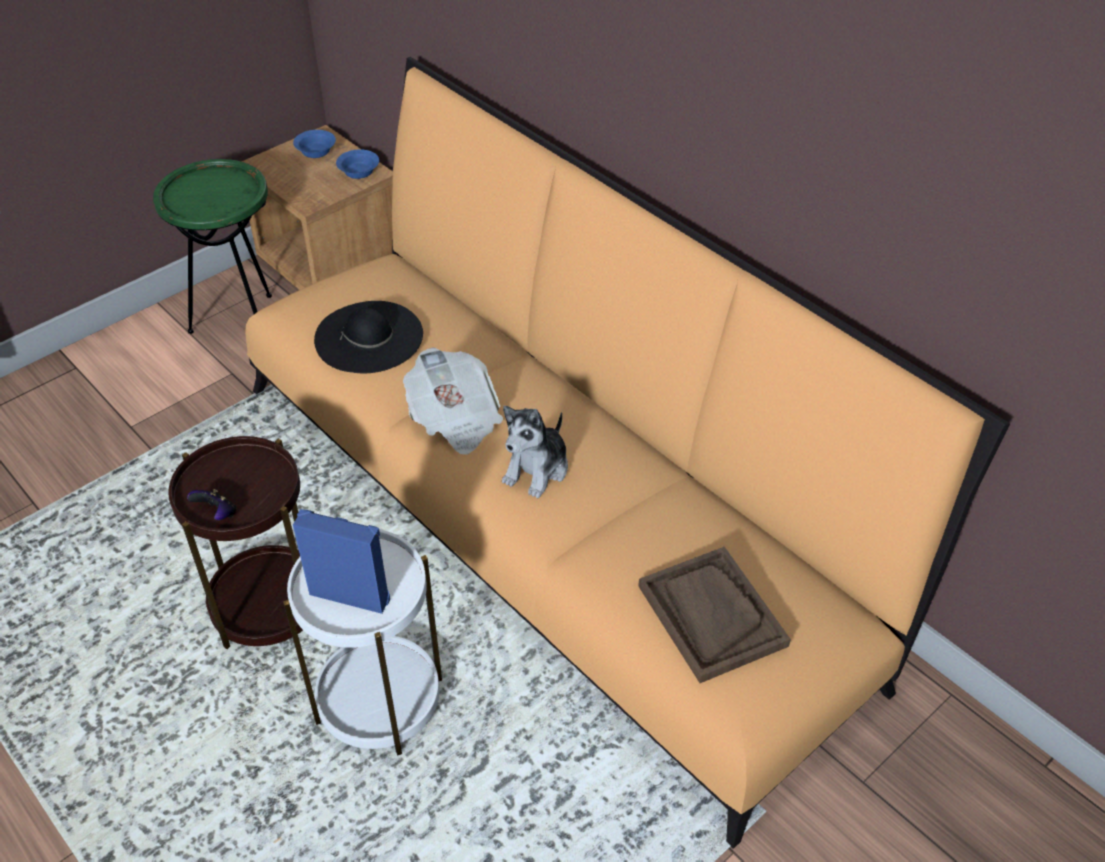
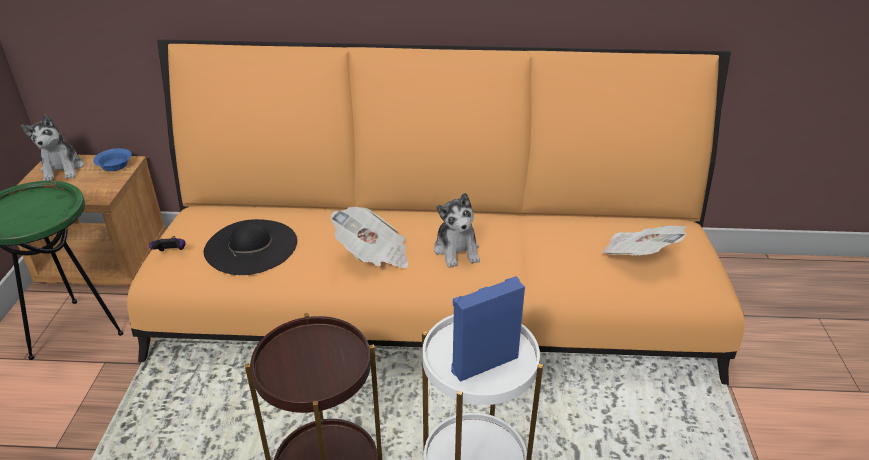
camera: 45 degrees left, 10 degrees down
game controller [187,489,237,520] -> game controller moved to [149,236,186,251]
blue bowl [293,130,336,158] -> plush toy [21,114,84,181]
brown tray [638,547,791,683] -> newspaper [601,225,686,255]

